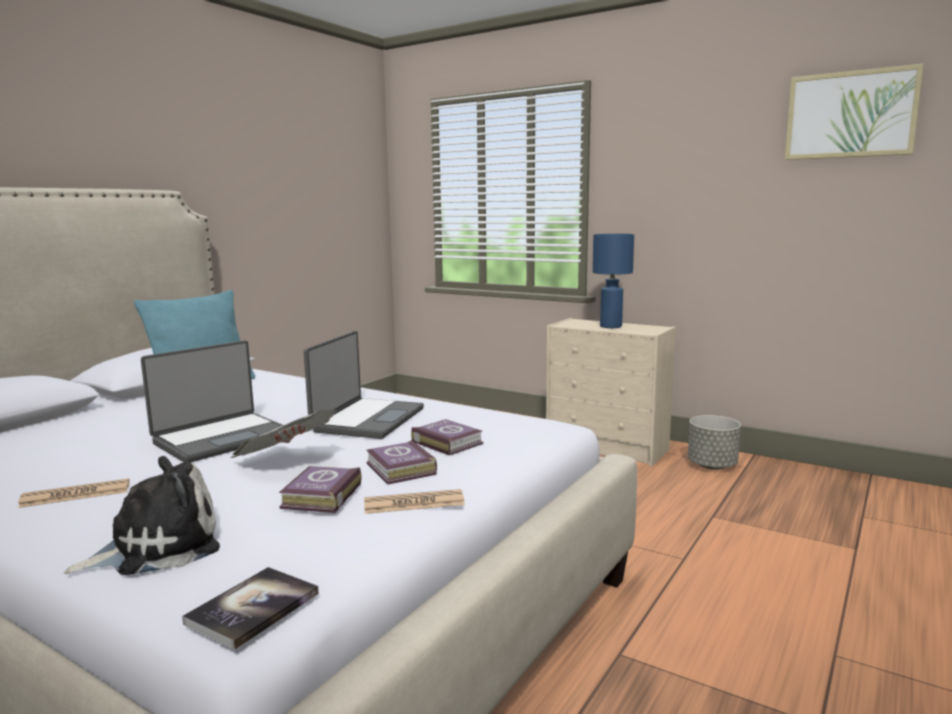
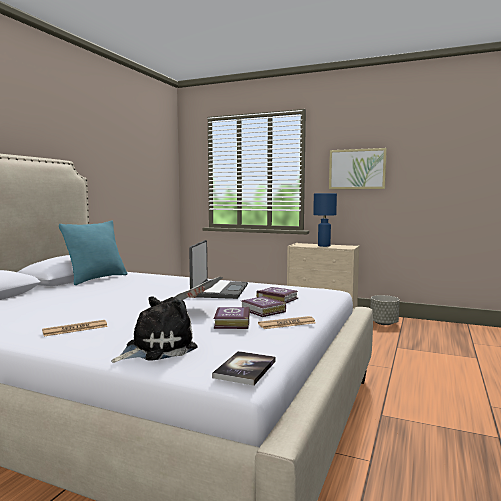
camera: 10 degrees left, 5 degrees down
laptop [141,340,283,462] -> none
picture [785,64,924,160] -> picture moved to [329,148,387,189]

